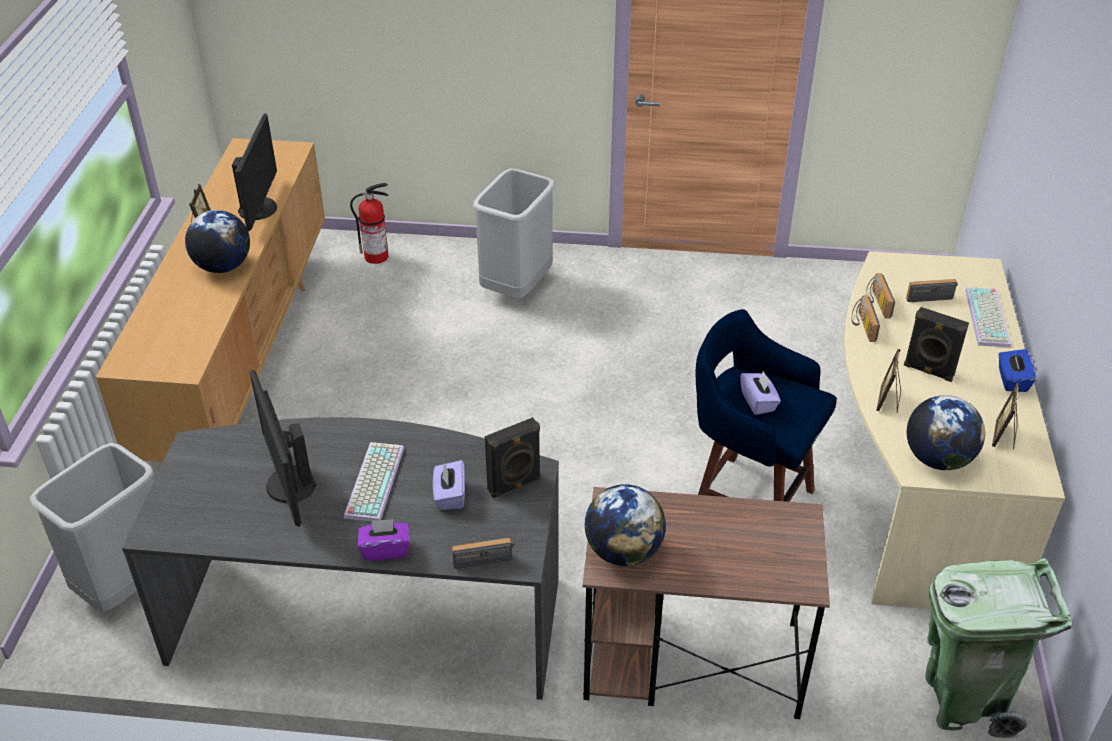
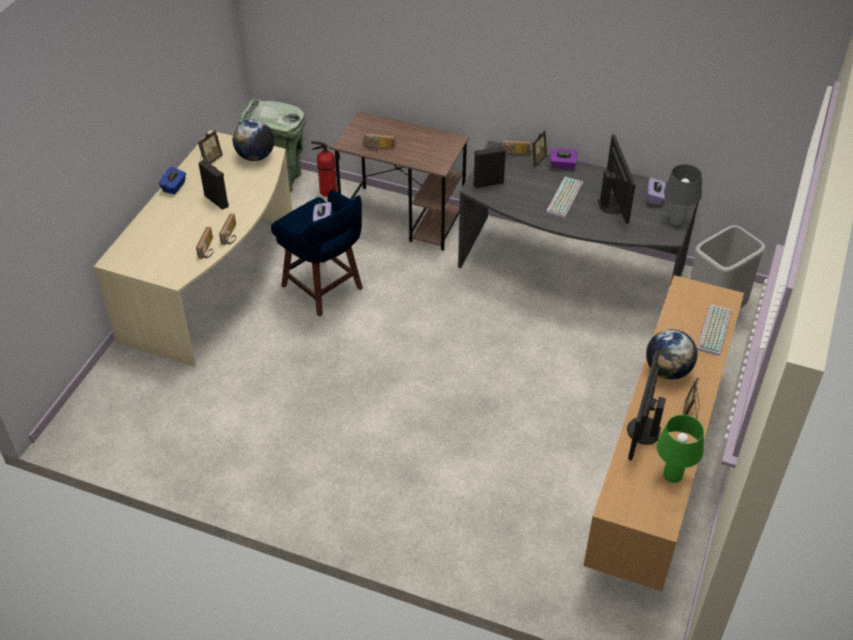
camera: 165 degrees left, 5 degrees up
fire extinguisher [350,183,388,264] -> fire extinguisher moved to [311,141,340,197]
purple tissue box [433,460,465,510] -> purple tissue box moved to [647,177,666,205]
grey trash can [473,169,555,298] -> none
globe [585,484,666,566] -> none
picture frame [876,349,901,413] -> picture frame moved to [527,130,547,168]
radio [906,279,958,302] -> radio moved to [363,133,395,151]
keyboard [965,287,1011,348] -> keyboard moved to [697,304,732,356]
none -> green table lamp [657,415,704,483]
none -> grey table lamp [664,164,702,226]

